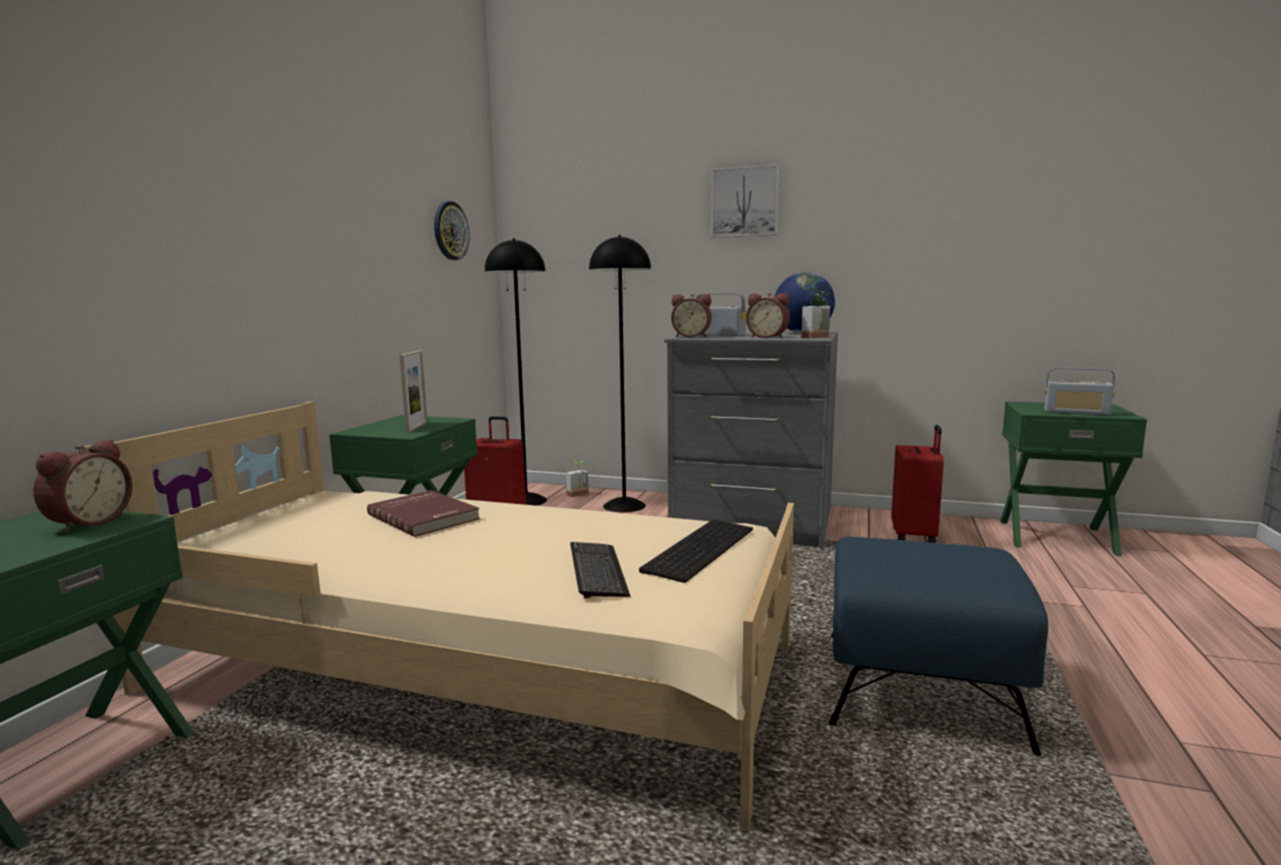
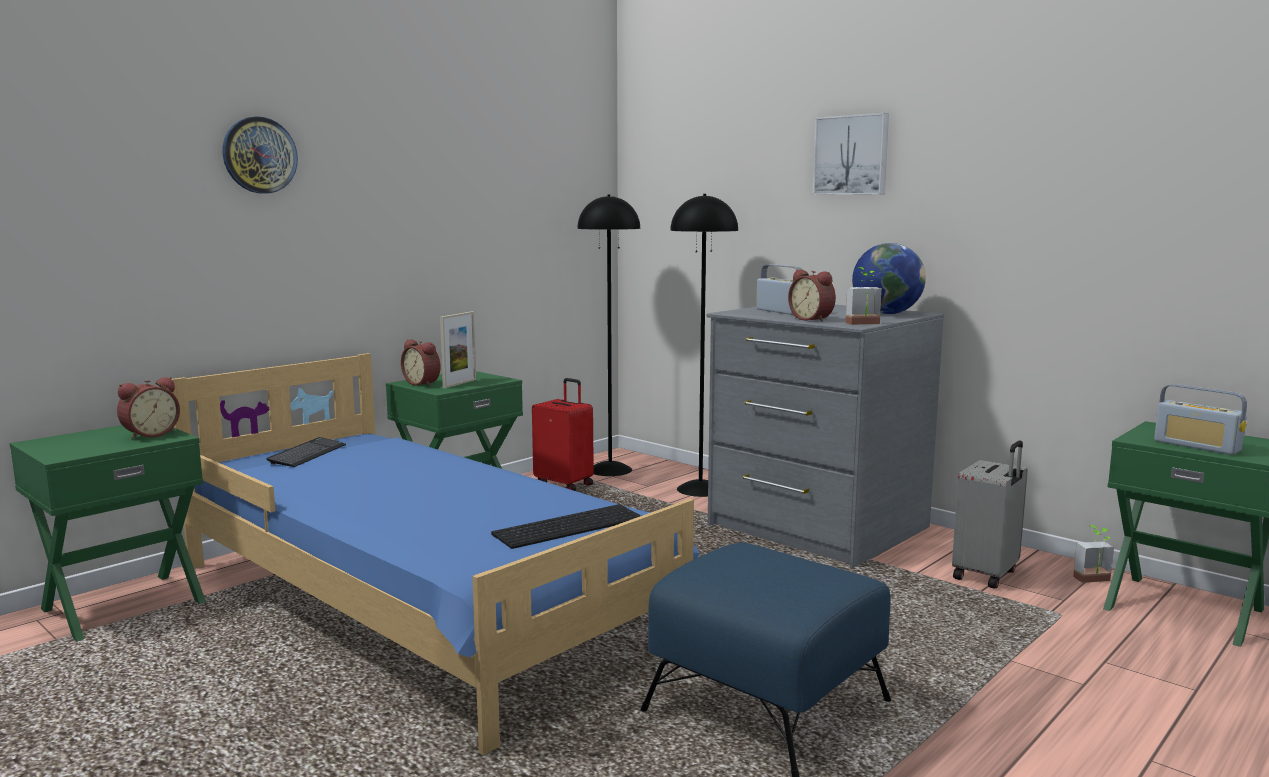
camera: 25 degrees right, 0 degrees up
beige bed [82,402,794,830] -> blue bed [171,353,700,755]
red book [367,490,480,537] -> none
wall clock [434,201,470,260] -> wall clock moved to [223,116,298,194]
potted plant [566,459,589,497] -> potted plant moved to [1073,525,1114,583]
keyboard [570,542,630,598] -> keyboard moved to [266,437,346,467]
alarm clock [671,294,712,337] -> alarm clock moved to [401,339,441,387]
red suitcase [891,425,944,543] -> grey suitcase [952,441,1028,589]

